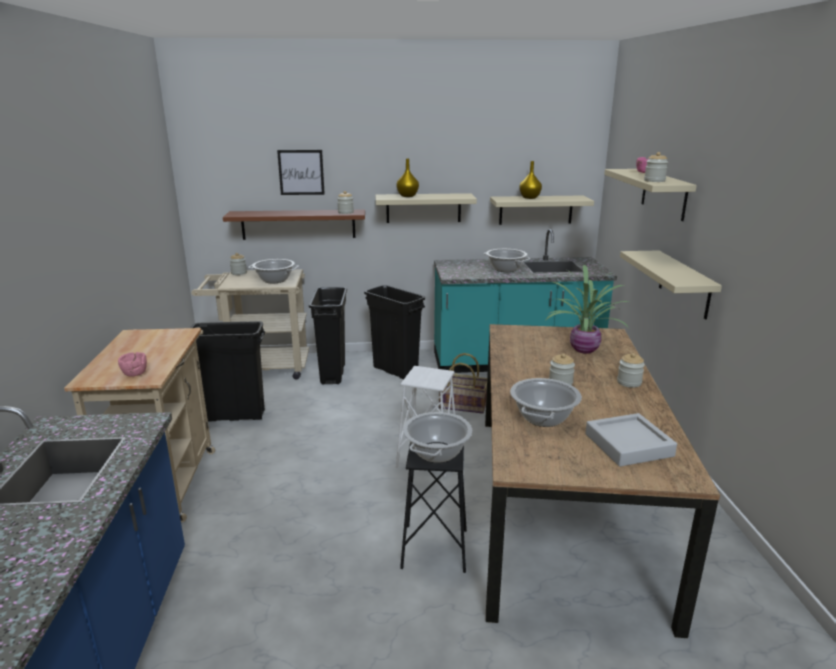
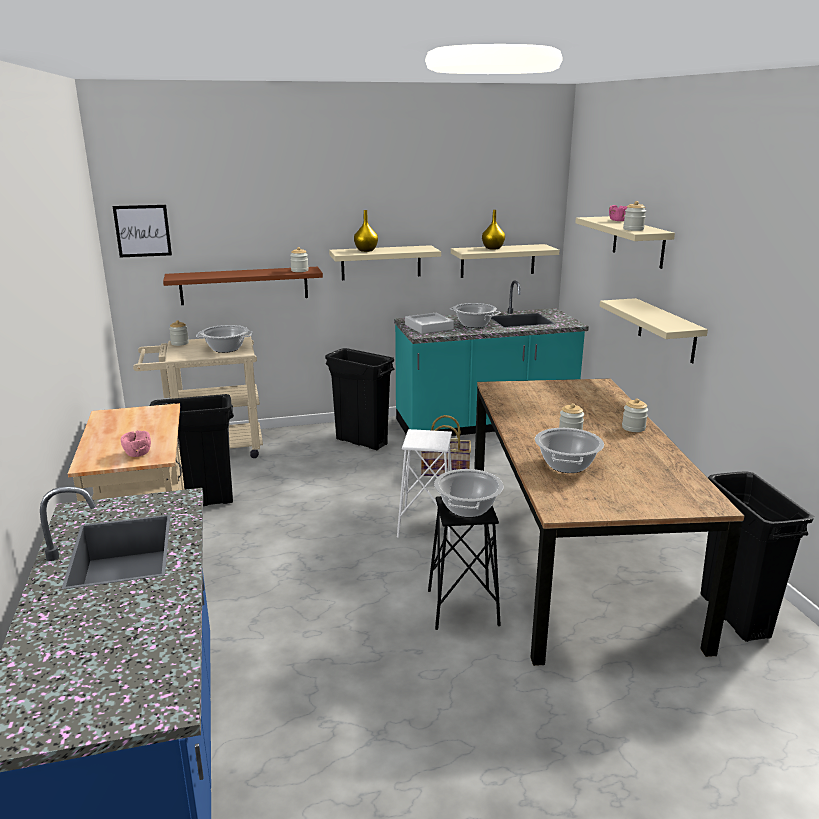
camera: 10 degrees left, 0 degrees up
picture [277,150,325,195] -> picture moved to [113,205,172,257]
black trash can [309,287,347,384] -> black trash can moved to [701,471,814,642]
potted plant [545,265,628,354] -> none
grey tray [585,413,677,467] -> grey tray moved to [405,313,454,334]

